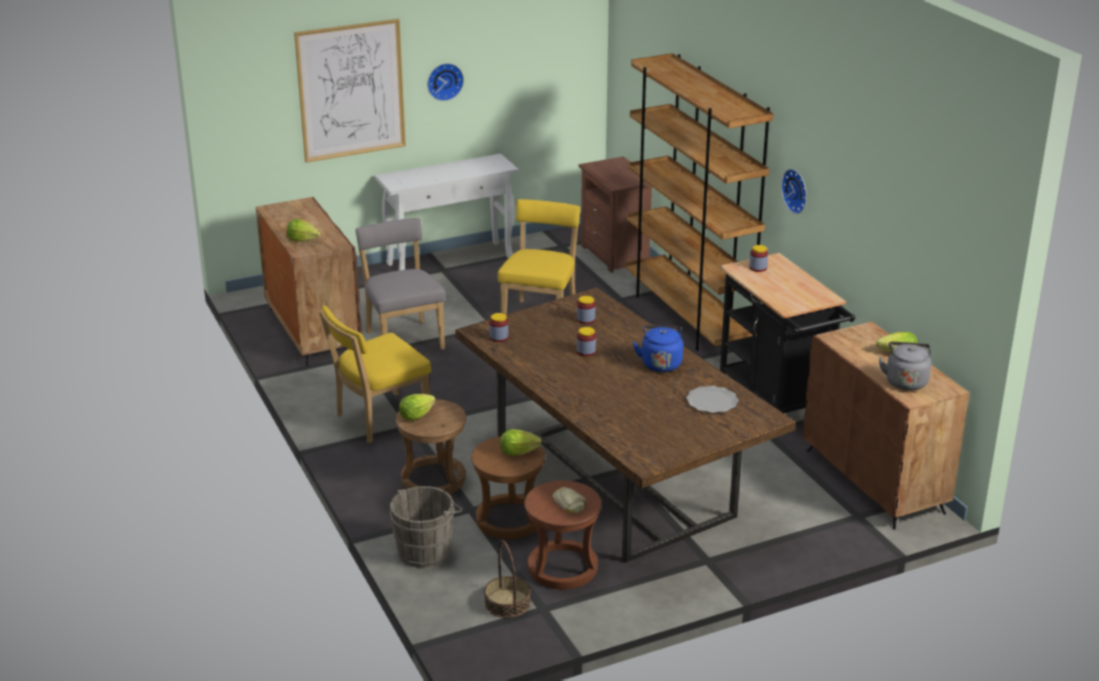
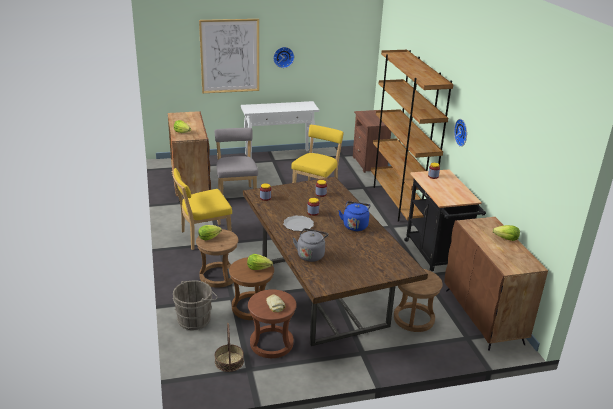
camera: 10 degrees right, 0 degrees up
plate [686,386,739,413] -> plate moved to [283,215,314,231]
grey kettle [879,342,931,391] -> grey kettle moved to [293,228,329,262]
none -> brown stool [394,269,443,332]

